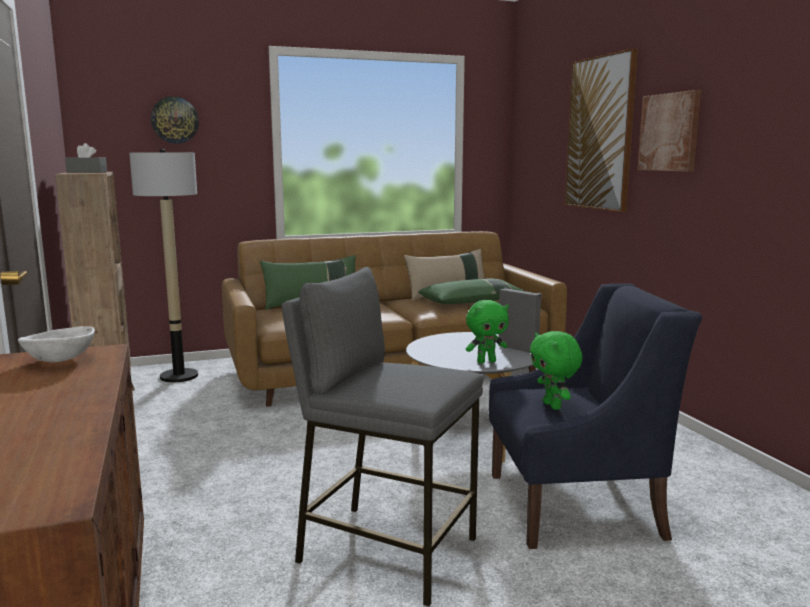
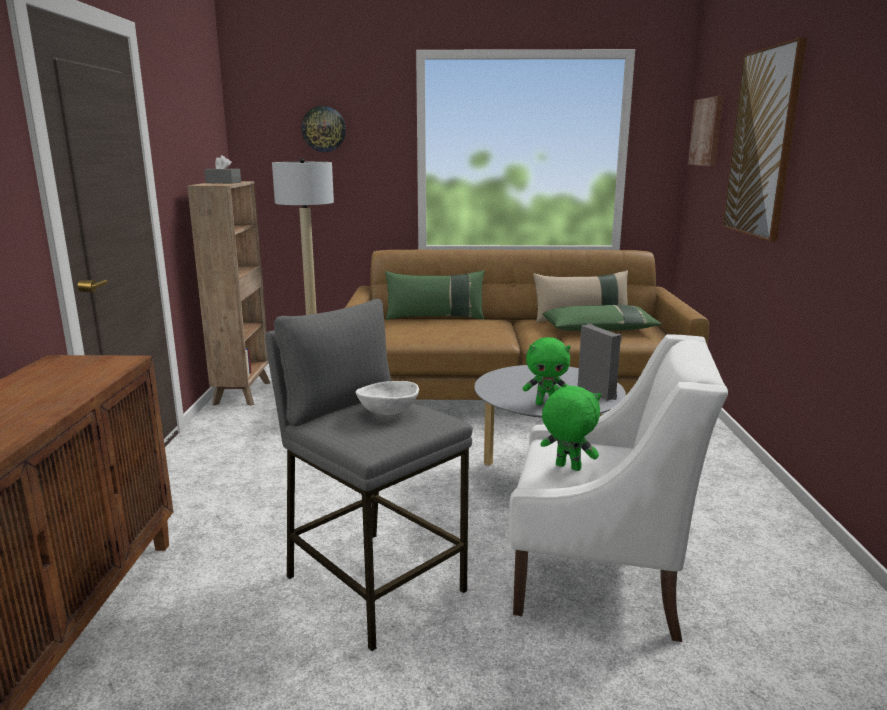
camera: 20 degrees right, 5 degrees up
white bowl [18,326,95,362] -> white bowl moved to [355,381,419,415]
blue armchair [489,284,702,549] -> white armchair [509,334,728,642]
green plush toy [530,331,583,410] -> green plush toy turned 120 degrees clockwise [541,385,601,471]
picture [637,90,701,172] -> picture moved to [688,96,724,167]

